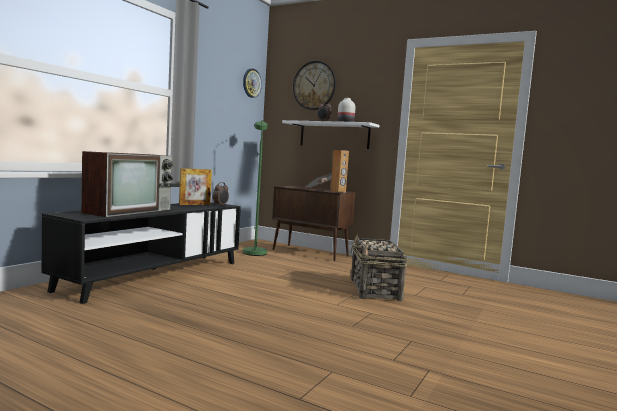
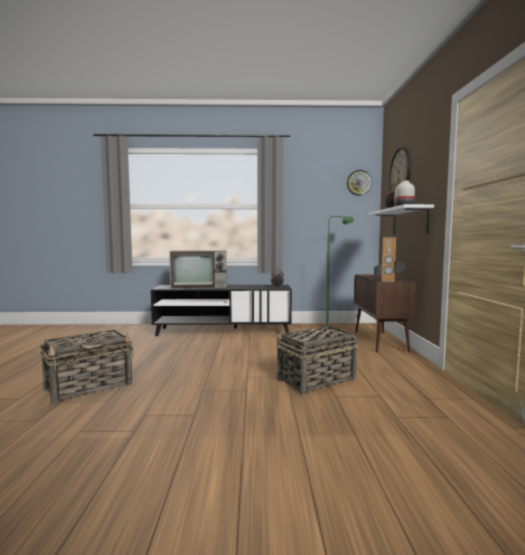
camera: 60 degrees right, 0 degrees up
picture frame [179,168,212,205] -> none
none -> basket [40,330,133,404]

